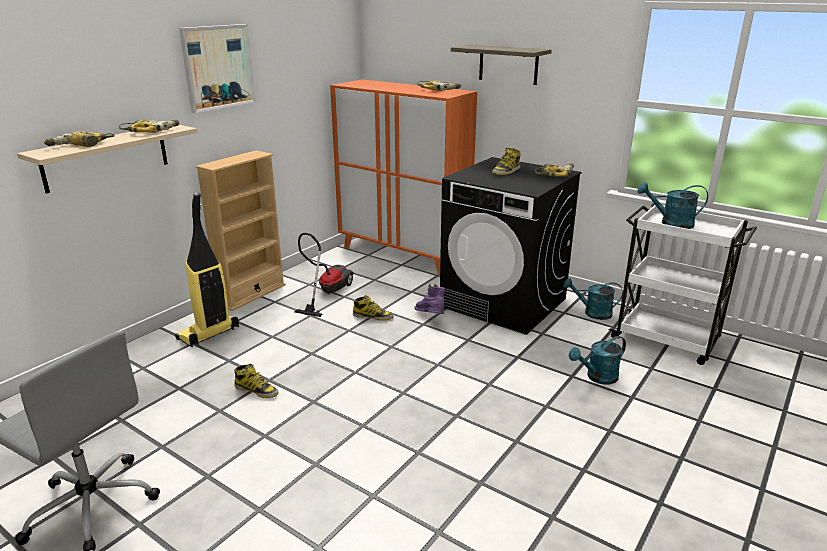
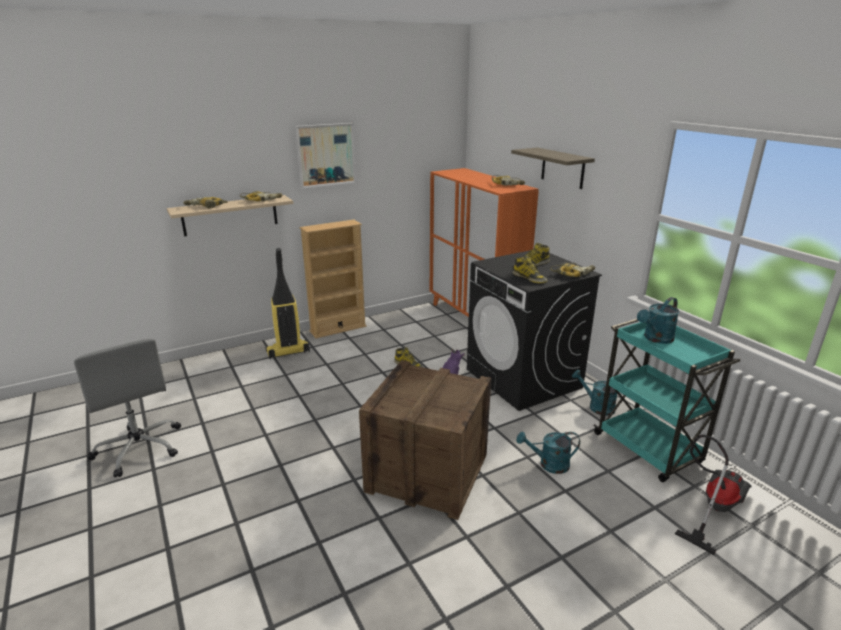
camera: 25 degrees right, 0 degrees up
boot [234,364,279,398] -> boot moved to [513,256,547,283]
vacuum cleaner [295,233,354,317] -> vacuum cleaner moved to [674,434,752,555]
white cart [608,203,757,365] -> turquoise cart [593,319,740,482]
turquoise watering can [637,182,708,229] -> turquoise watering can turned 75 degrees counterclockwise [637,297,680,344]
none -> crate [359,360,491,520]

